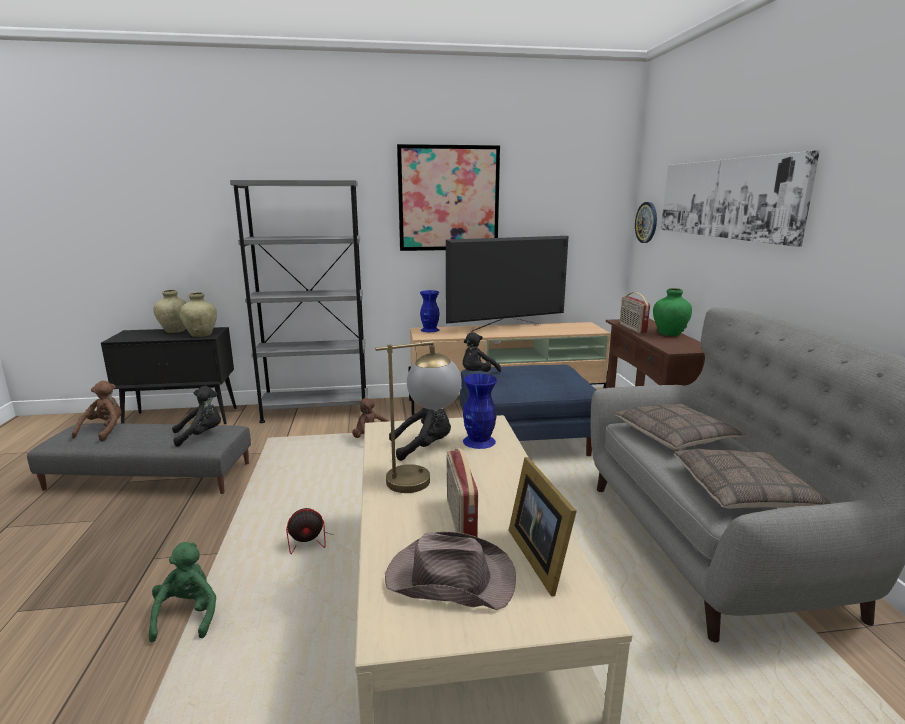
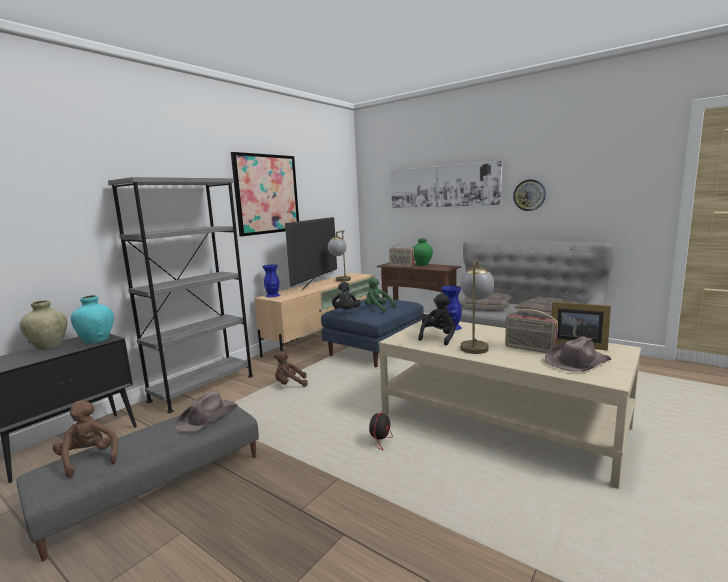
camera: 45 degrees left, 5 degrees down
green plush toy [149,542,216,642] -> green plush toy moved to [365,278,396,312]
black plush toy [172,386,221,447] -> brown hat [174,392,237,432]
beige vase [180,292,217,337] -> turquoise vase [71,295,114,344]
wall clock [635,202,657,243] -> wall clock moved to [513,179,546,211]
none -> table lamp [328,230,351,282]

